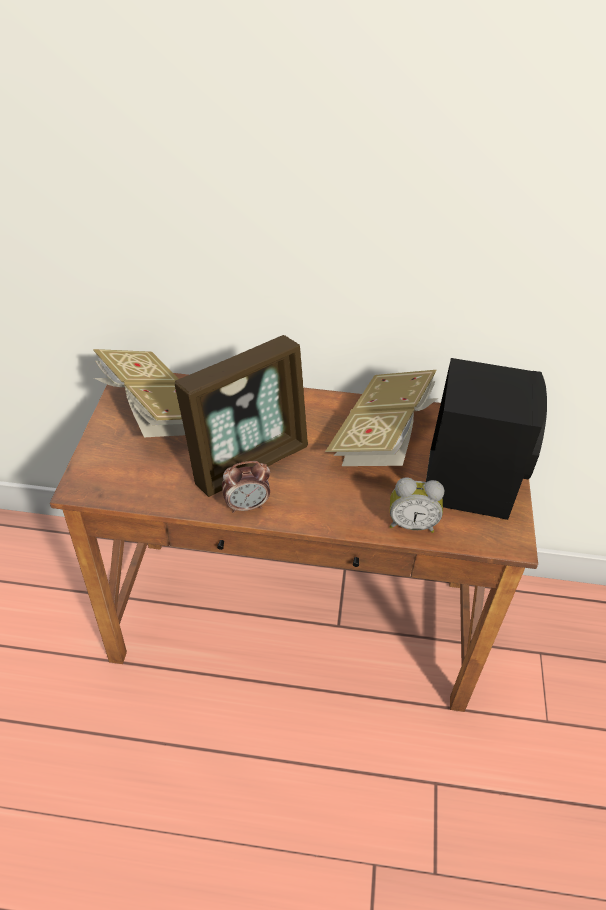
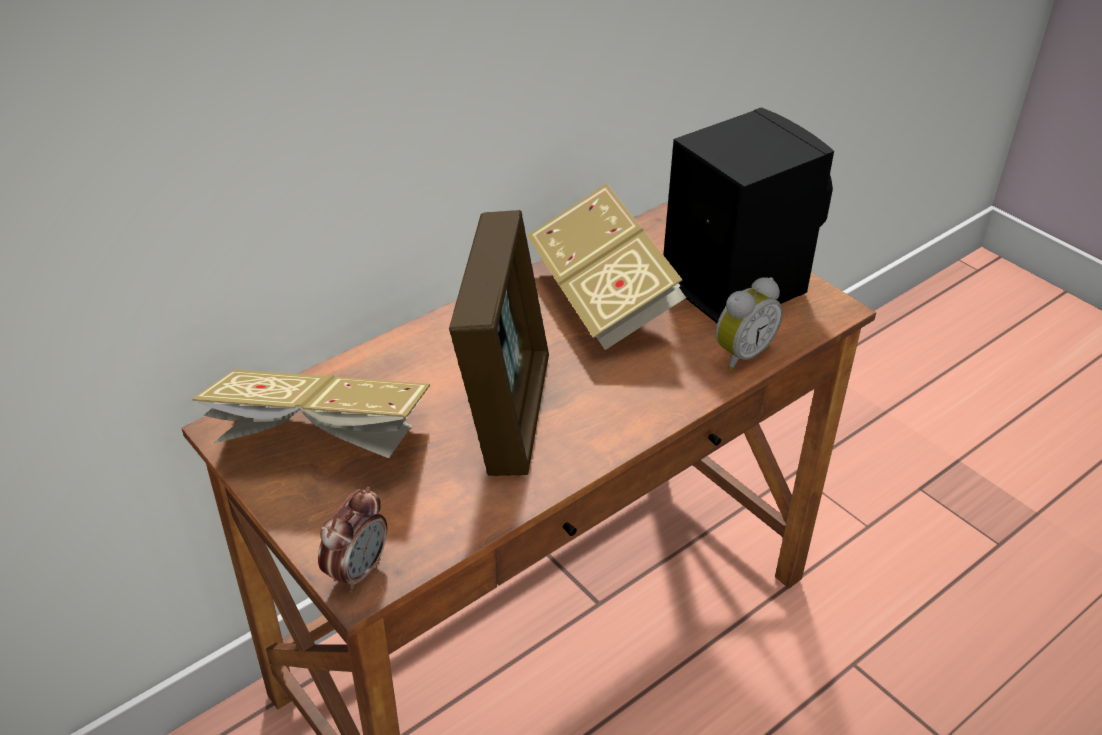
camera: 45 degrees left, 5 degrees down
alarm clock [222,461,270,513] -> alarm clock moved to [318,487,387,592]

